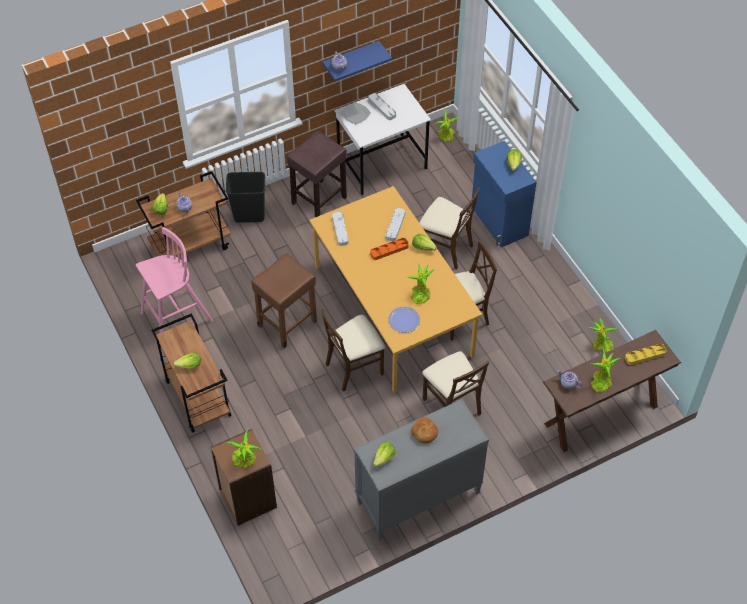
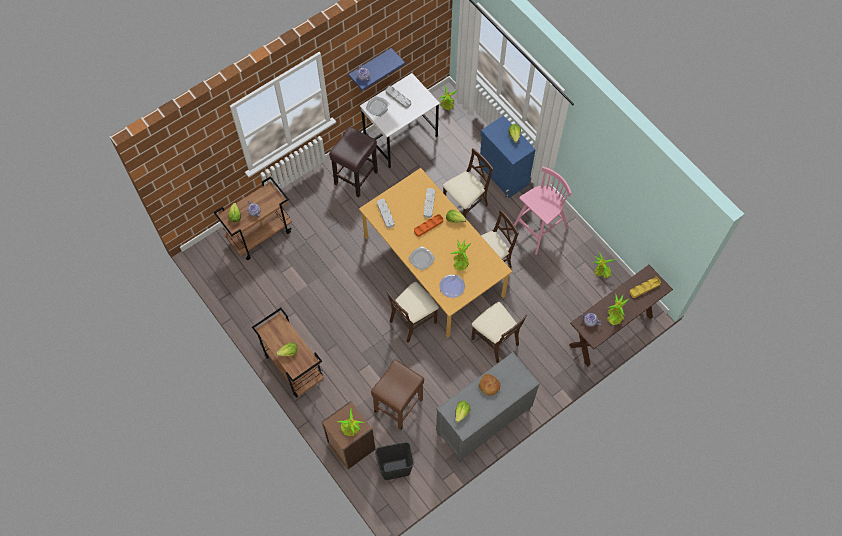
camera: 10 degrees left, 10 degrees up
pink stool [136,227,213,333] -> pink stool moved to [511,167,571,255]
black trash can [226,172,265,223] -> black trash can moved to [375,442,414,480]
brown stool [251,253,317,348] -> brown stool moved to [371,359,424,430]
beige chair [419,187,480,270] -> beige chair turned 60 degrees counterclockwise [442,148,493,218]
none -> plate [408,246,435,270]

